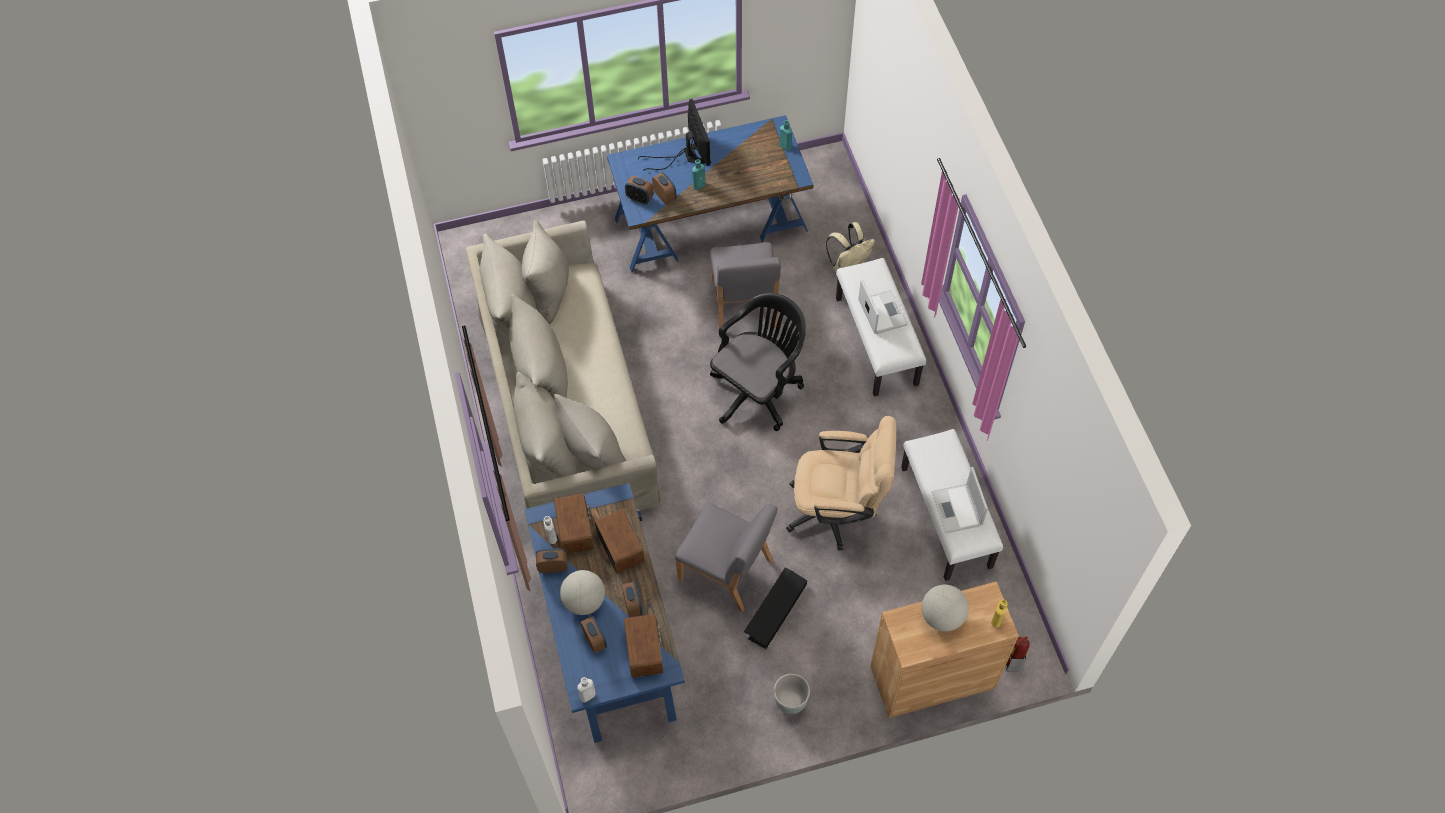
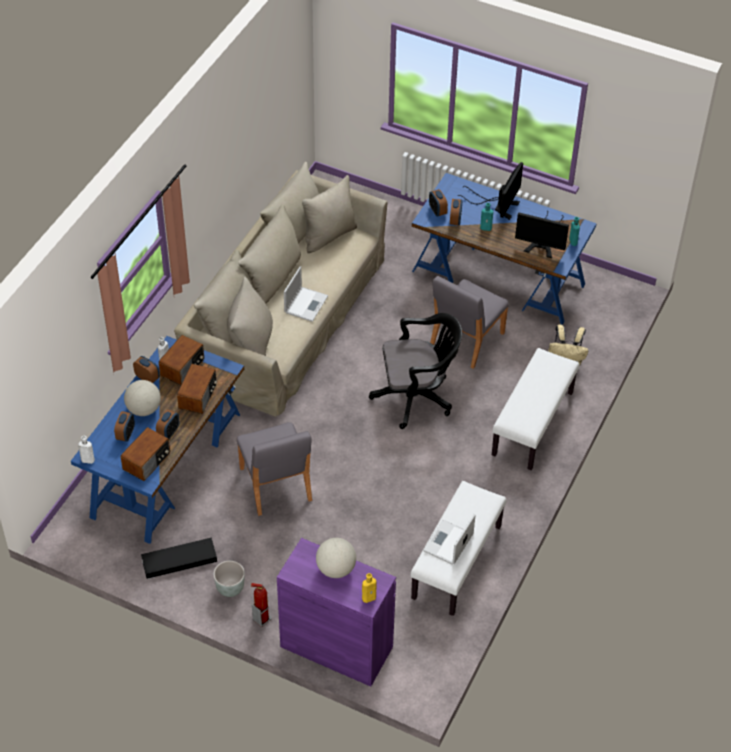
camera: 40 degrees right, 10 degrees down
black storage box [744,568,807,650] -> black storage box moved to [141,538,217,579]
beige office chair [786,416,896,551] -> none
laptop [858,280,908,334] -> laptop moved to [284,266,328,322]
brown cabinet [870,581,1019,718] -> purple cabinet [277,538,396,687]
fire extinguisher [1006,636,1030,672] -> fire extinguisher moved to [251,583,272,627]
none -> monitor [515,211,569,258]

